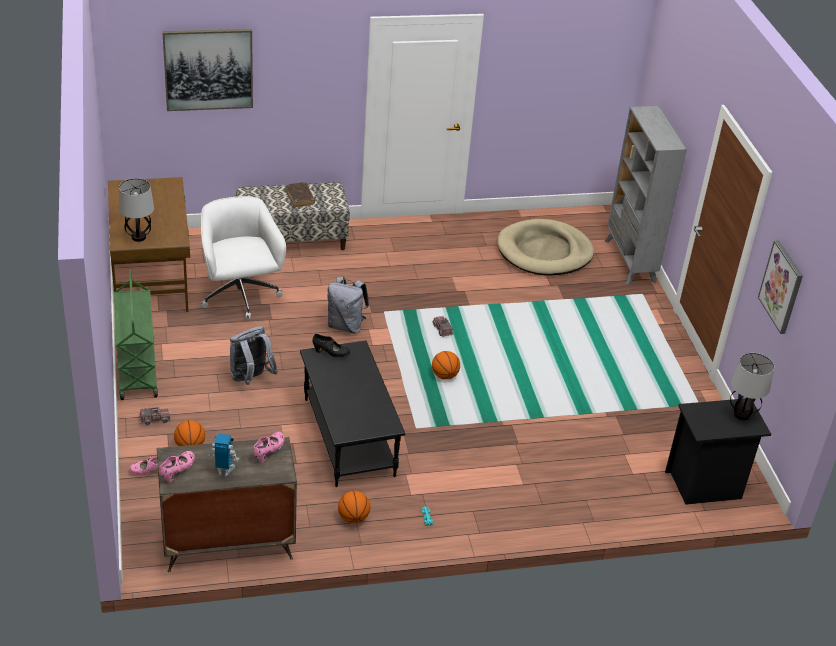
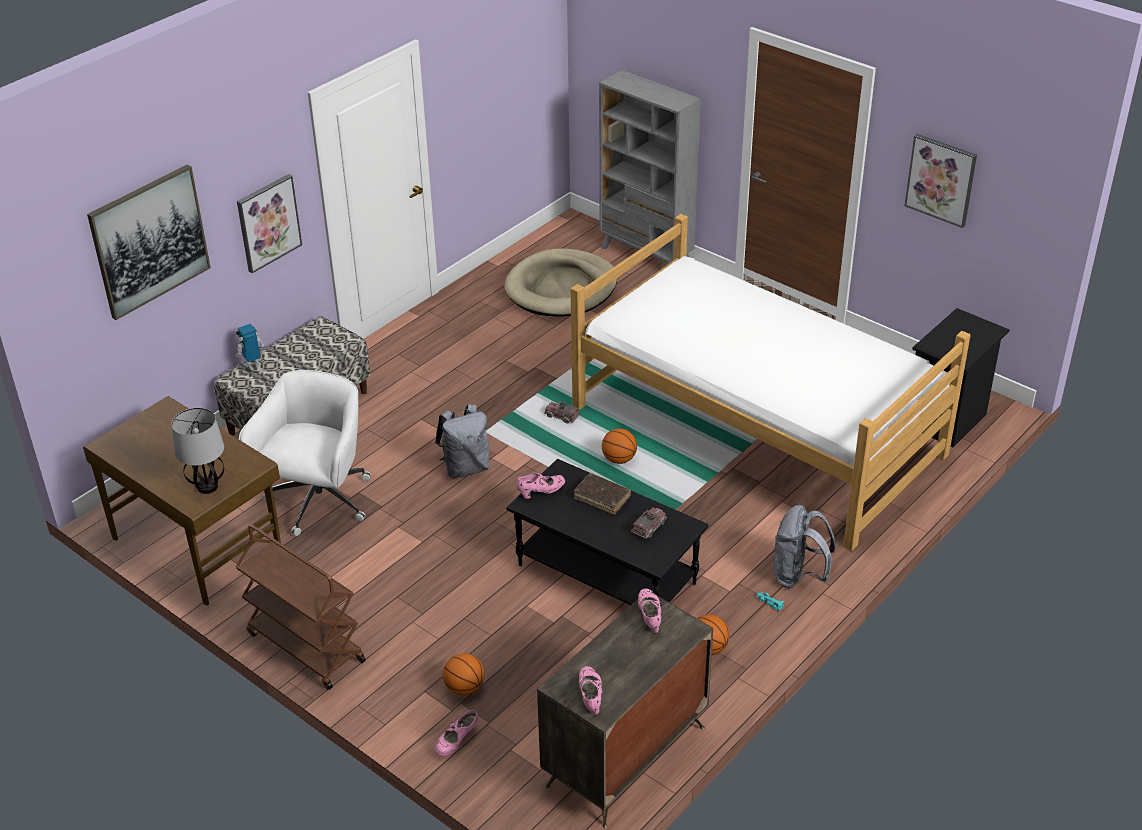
camera: 35 degrees left, 0 degrees up
green cart [114,269,158,400] -> brown cart [236,525,366,690]
toy truck [139,407,171,425] -> toy truck moved to [631,507,667,539]
white office chair [201,196,286,319] -> white office chair turned 75 degrees clockwise [239,370,371,536]
toy robot [209,433,239,476] -> toy robot moved to [235,324,264,370]
grey backpack [230,326,278,385] -> grey backpack moved to [774,505,836,588]
brown book [286,182,315,208] -> brown book moved to [573,473,631,515]
black shoe [312,334,350,357] -> pink shoe [516,473,565,499]
table lamp [730,353,774,420] -> none
none -> picture [237,174,302,273]
none -> bed [571,214,971,551]

